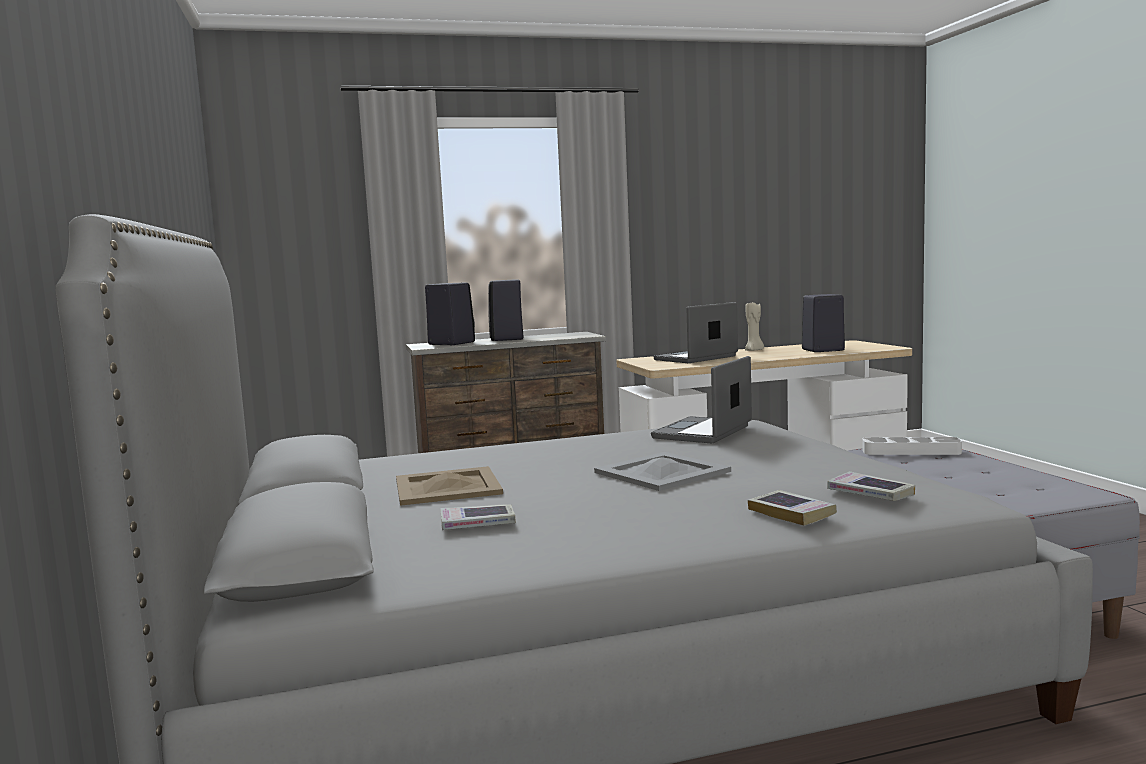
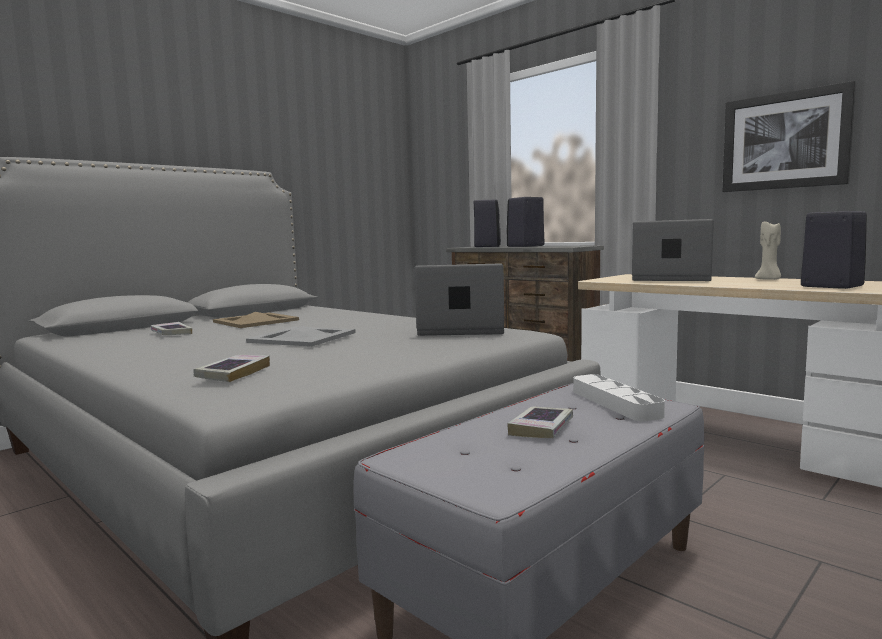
camera: 60 degrees right, 0 degrees up
book [748,490,837,526] -> book moved to [507,406,573,438]
none -> picture [722,81,856,192]

